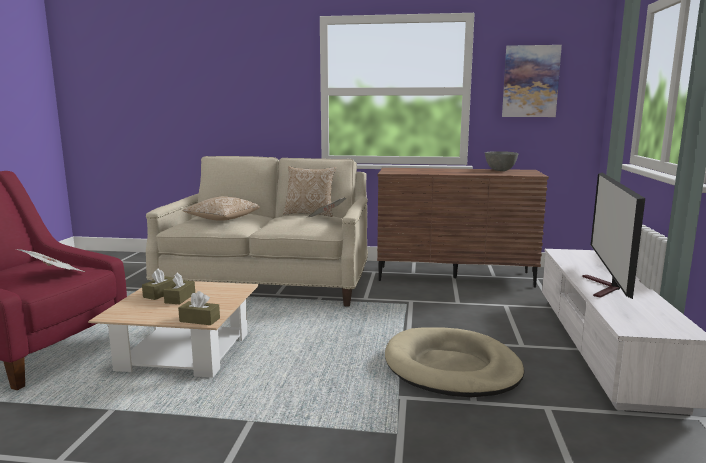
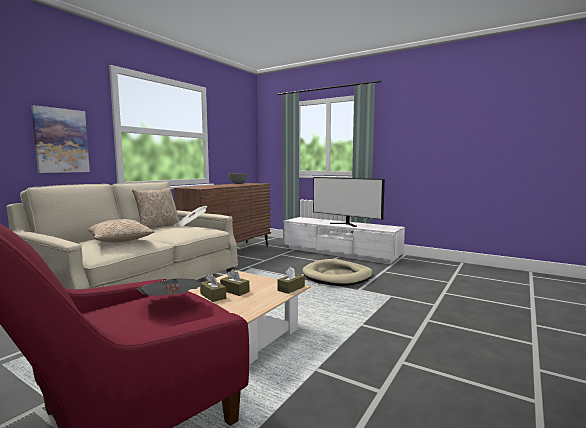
camera: 65 degrees left, 5 degrees down
picture [502,45,562,117] -> picture moved to [31,105,90,173]

